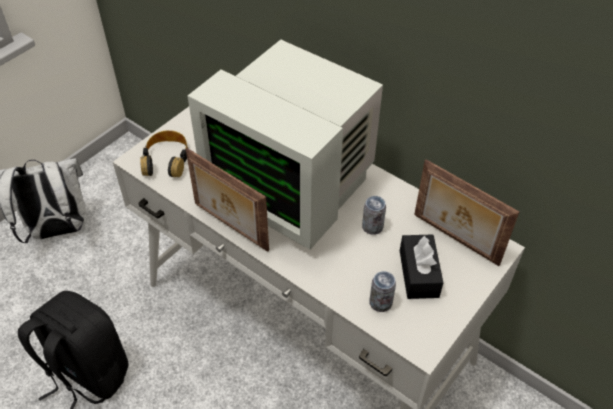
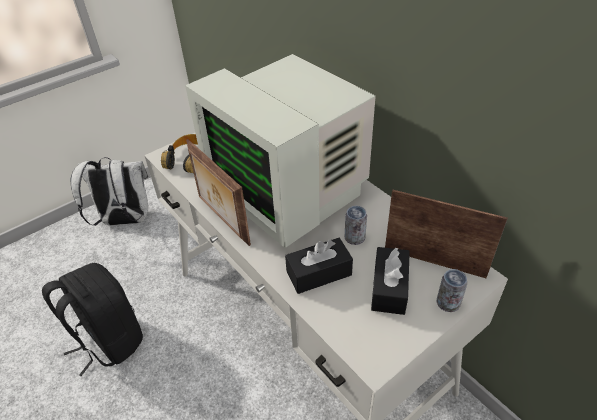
camera: 15 degrees right, 5 degrees down
can [369,271,396,312] -> can moved to [437,269,467,312]
picture frame [414,159,519,266] -> picture frame turned 150 degrees clockwise [385,190,508,278]
none -> black tissue box [285,238,353,294]

